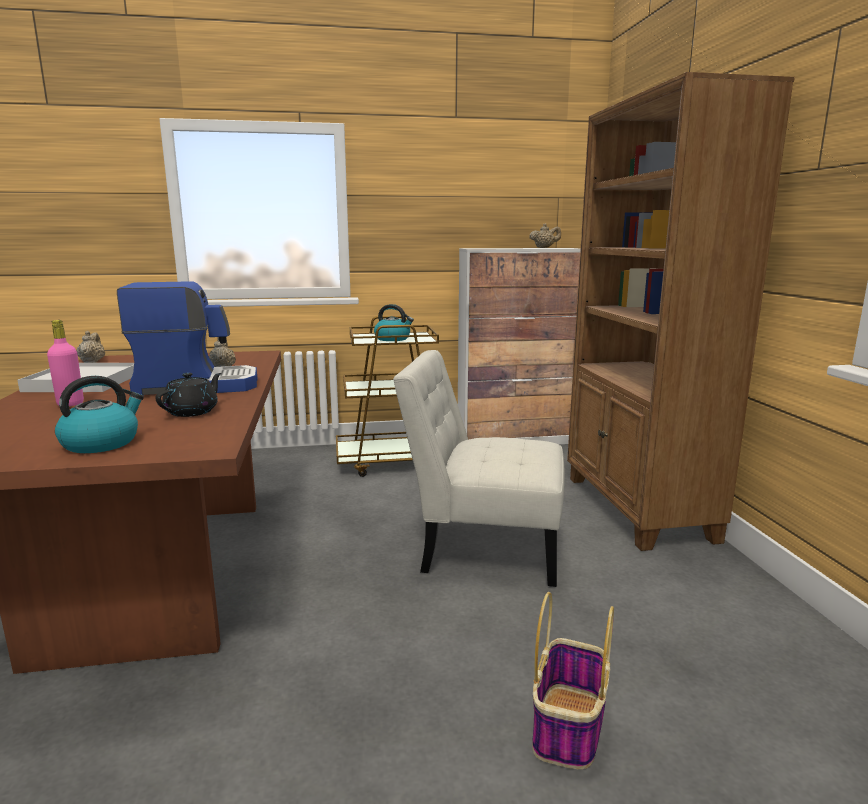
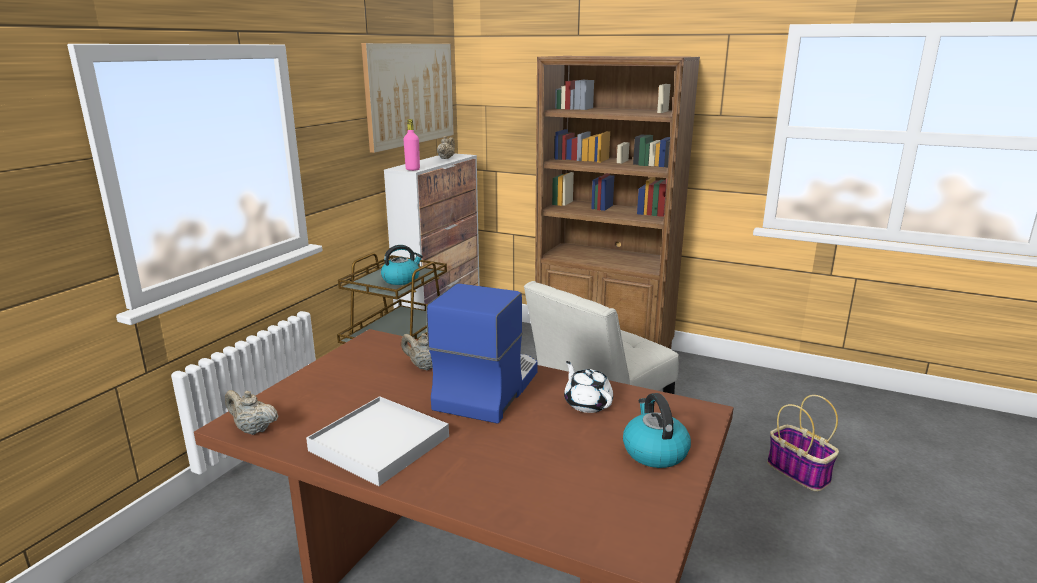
camera: 55 degrees left, 5 degrees up
pink bottle [47,320,84,406] -> pink bottle moved to [403,119,420,171]
black teapot [155,373,222,417] -> white teapot [564,361,613,413]
none -> picture [361,43,454,153]

